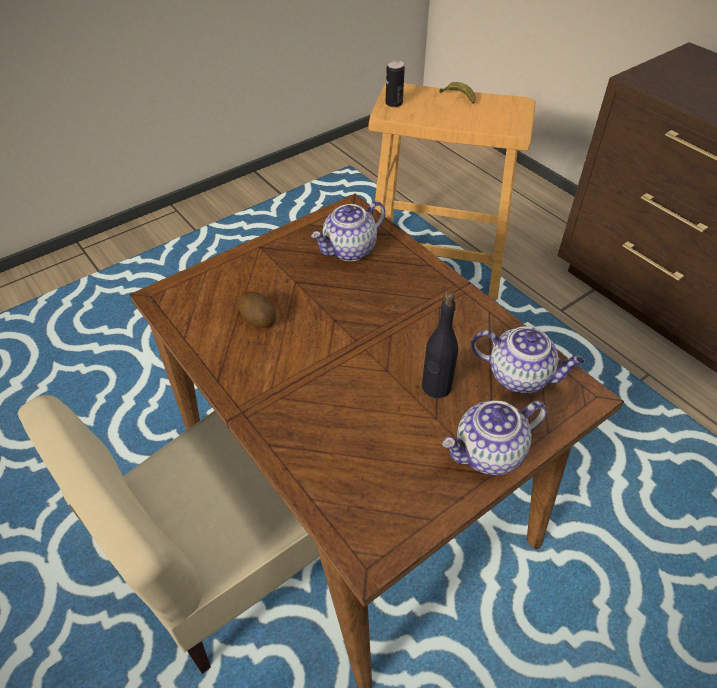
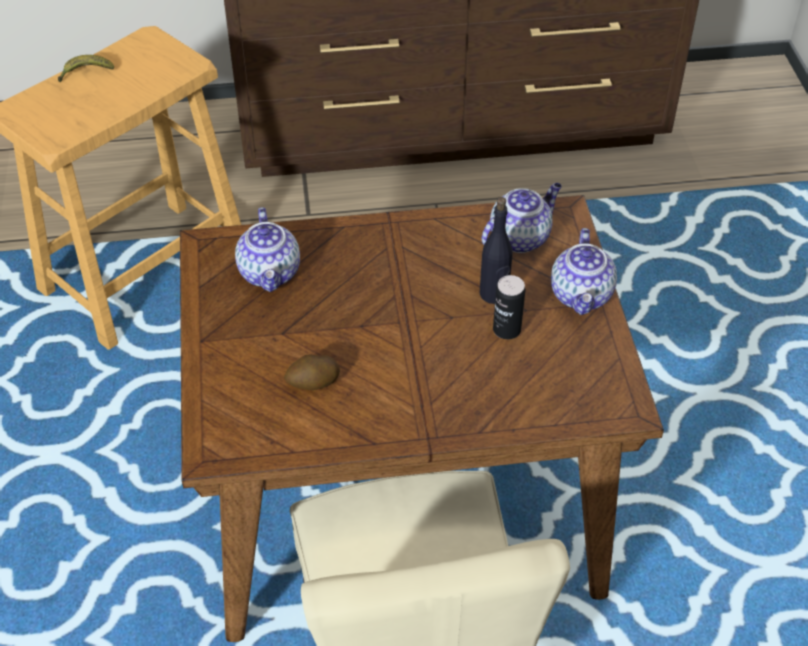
camera: 60 degrees left, 0 degrees up
can [386,60,405,107] -> can moved to [493,275,525,339]

